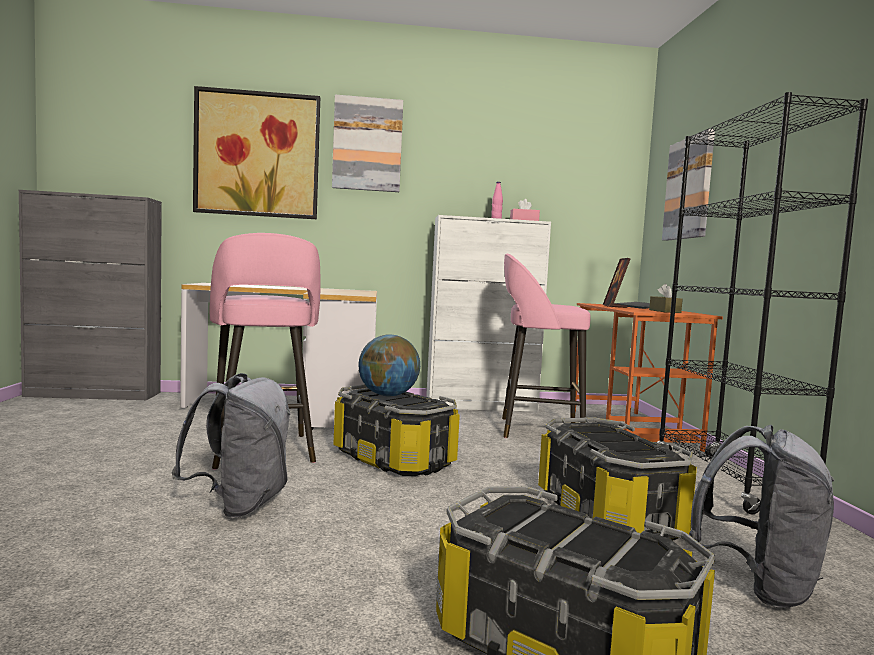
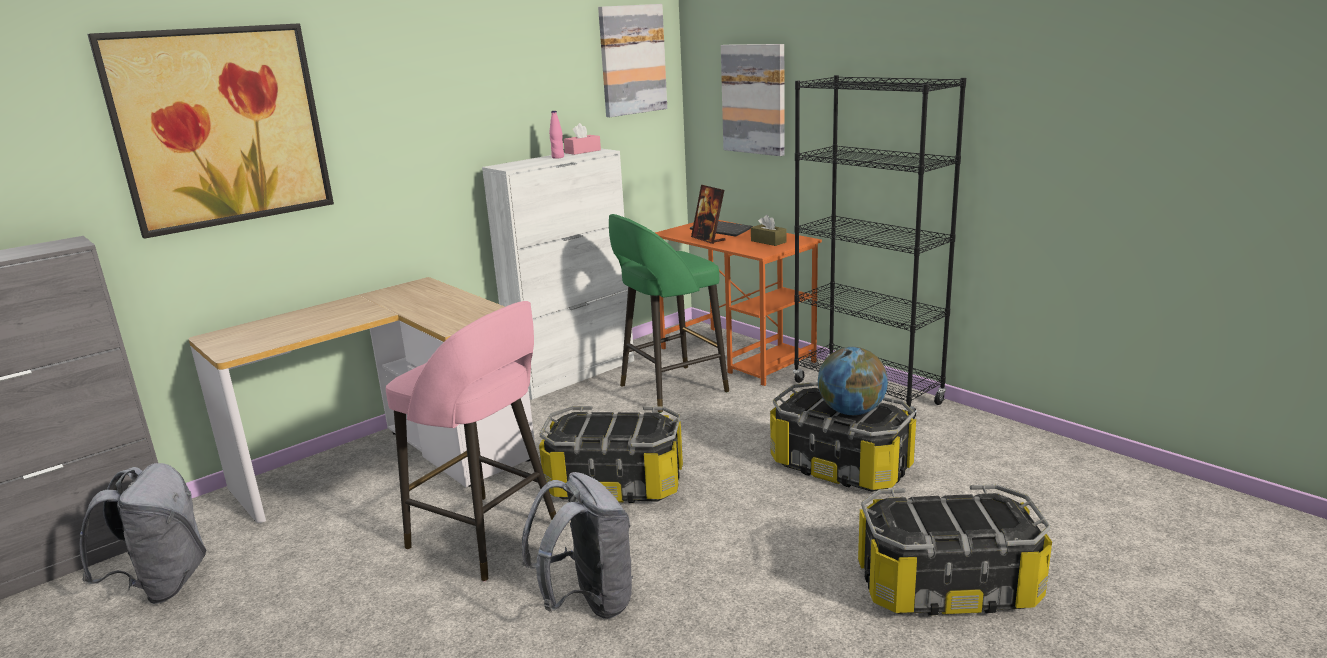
camera: 35 degrees left, 15 degrees up
picture [332,95,403,192] -> picture moved to [598,4,667,117]
globe [358,335,420,397] -> globe moved to [818,347,888,415]
pink stool [502,254,591,438] -> green stool [609,214,729,413]
grey backpack [689,425,835,608] -> grey backpack moved to [79,463,206,604]

